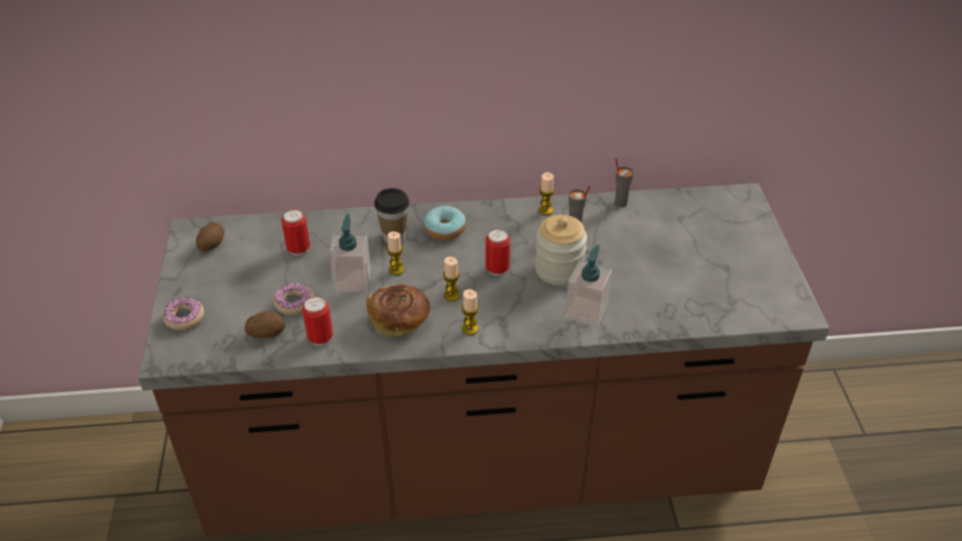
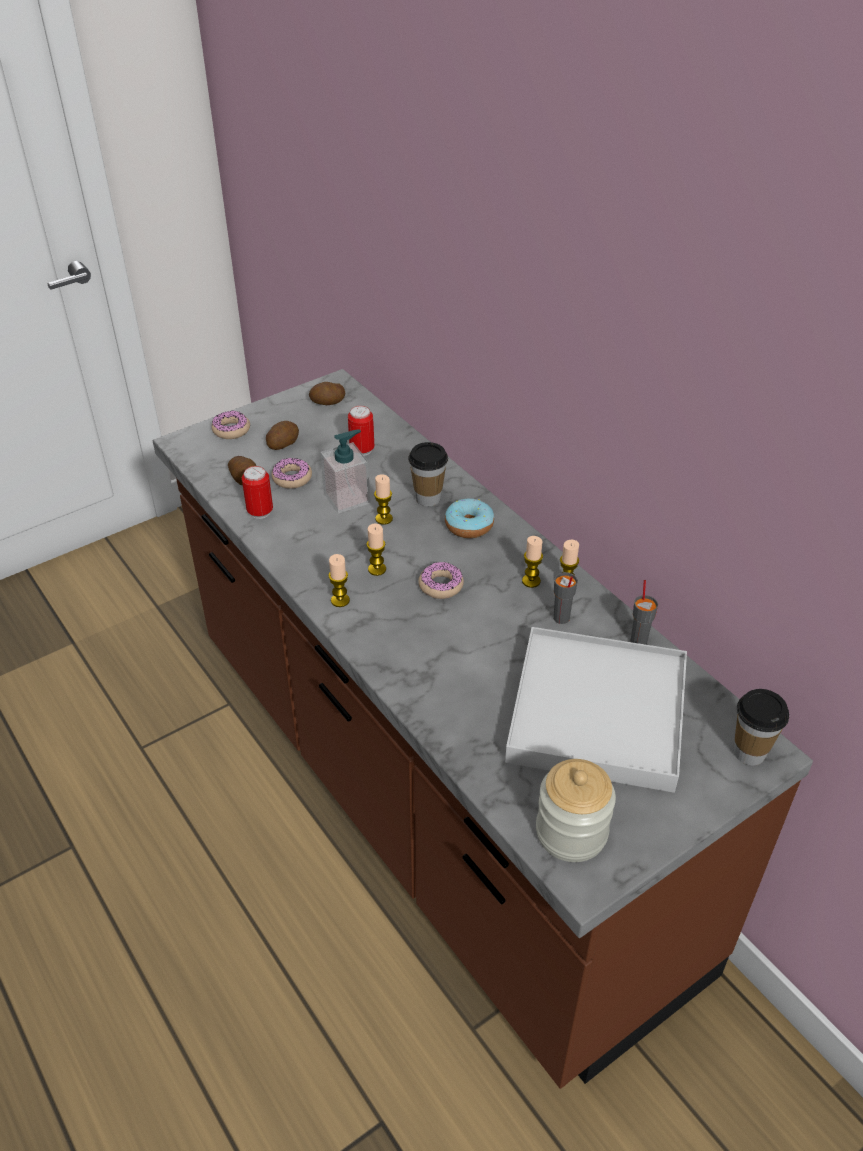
camera: 60 degrees right, 0 degrees up
bread [366,284,431,337] -> none
can [485,229,510,276] -> donut [418,562,464,599]
jar [535,215,587,285] -> jar moved to [536,759,616,862]
soap dispenser [565,245,613,327] -> none
none -> potato [266,421,299,450]
none -> white tray [505,627,687,793]
none -> candle [522,536,543,588]
none -> cup [734,689,789,765]

